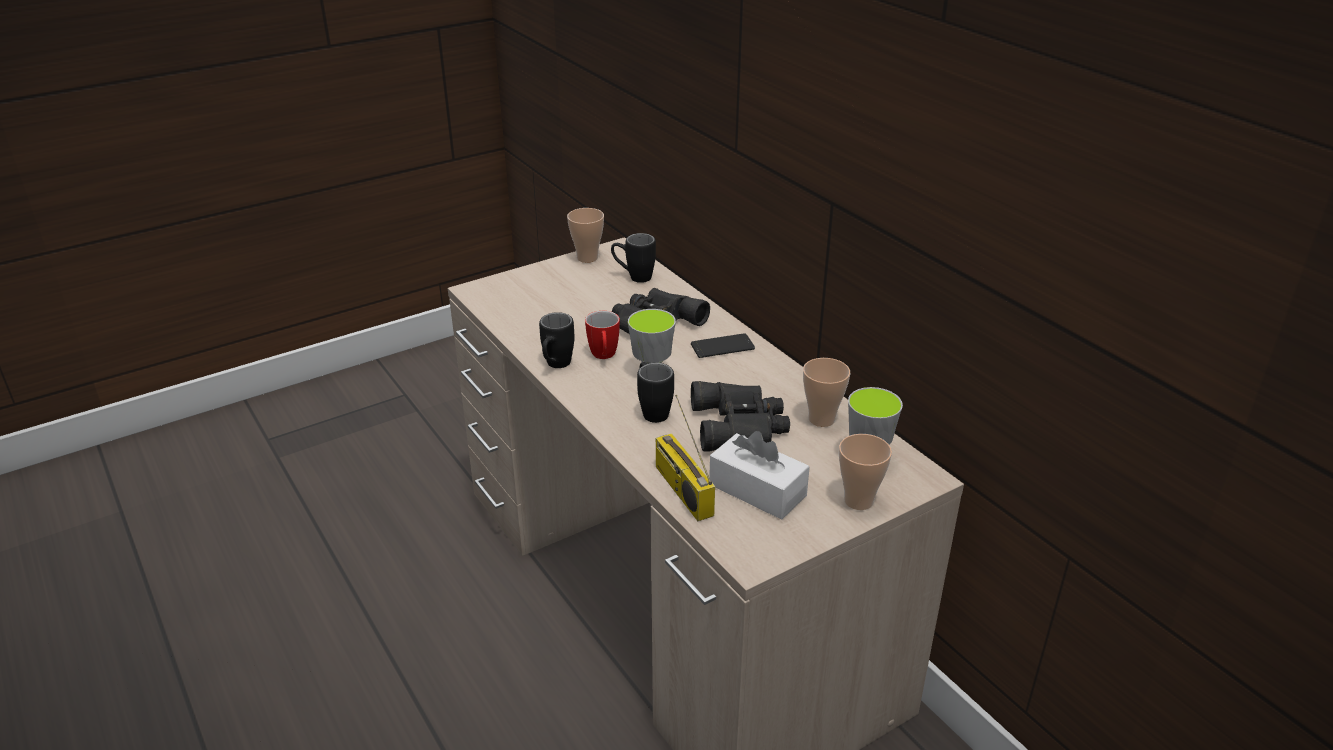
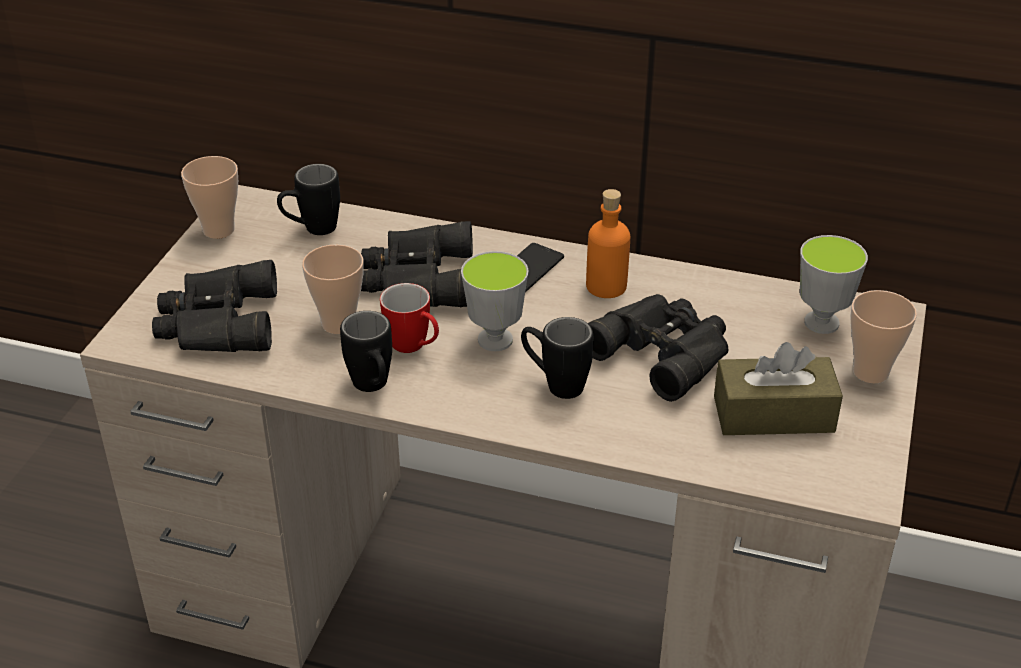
camera: 40 degrees left, 5 degrees up
radio [656,395,715,521] -> none
white tissue box [709,431,810,520] -> brown tissue box [714,342,843,435]
cup [803,358,850,427] -> cup moved to [302,244,364,334]
none -> black binoculars [152,260,277,352]
none -> orange bottle [586,189,630,298]

